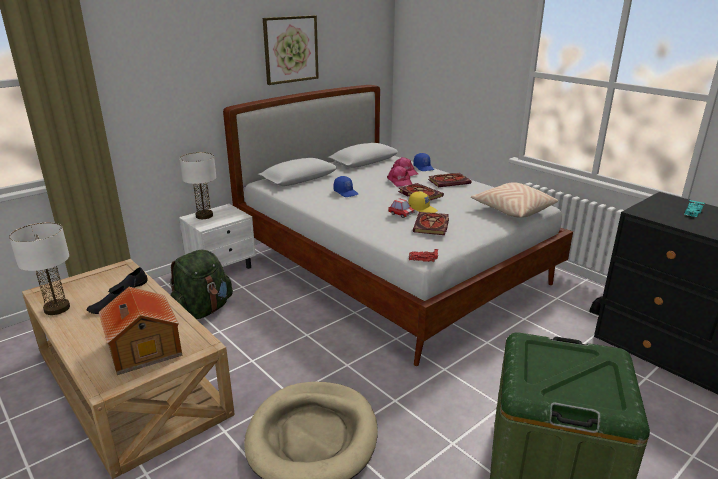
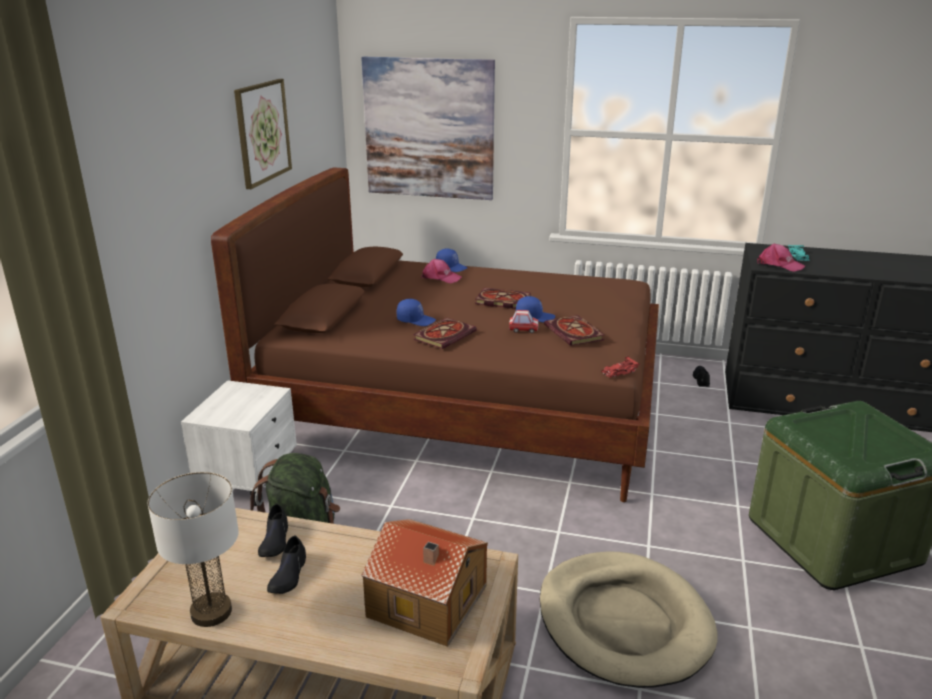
camera: 35 degrees left, 0 degrees up
table lamp [179,152,216,219] -> none
white bed [223,85,573,366] -> brown bed [211,167,659,502]
pink cap [387,166,412,187] -> pink cap moved to [757,244,805,272]
yellow cap [408,192,438,213] -> blue cap [516,296,555,323]
book [428,173,471,187] -> book moved to [413,318,477,349]
beige pillow [471,182,558,218] -> none
none -> picture [361,57,495,200]

